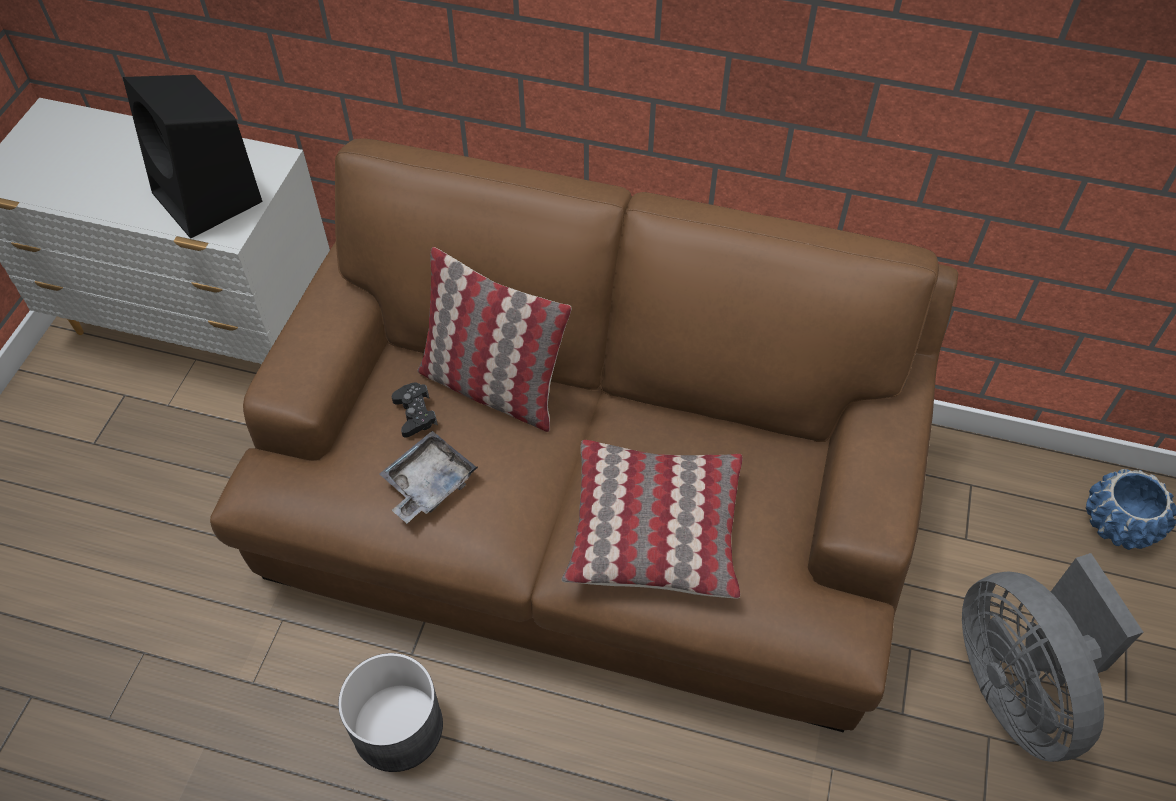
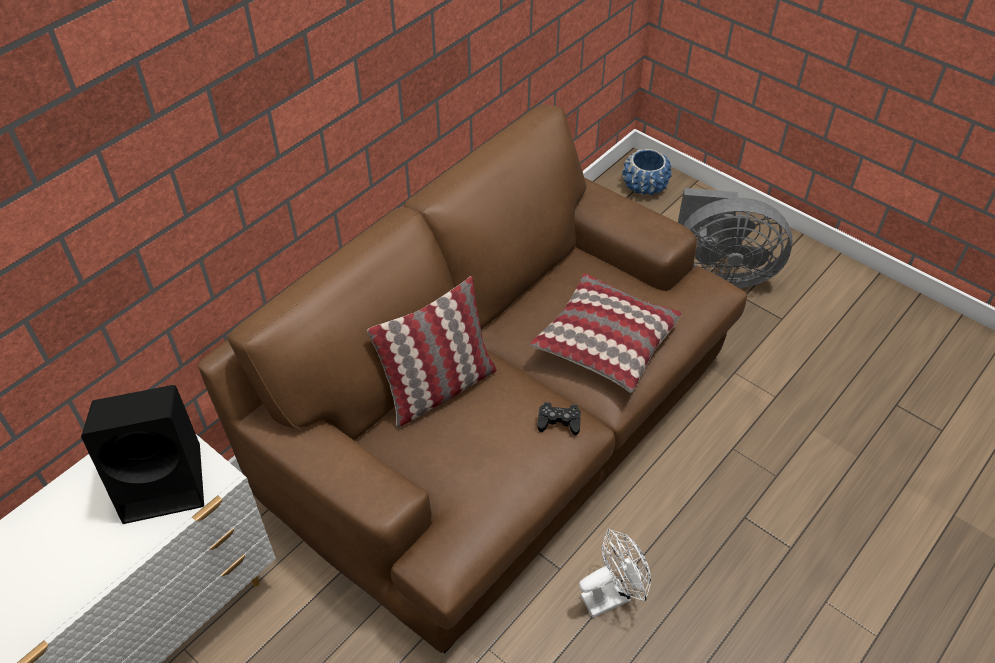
camera: 65 degrees left, 5 degrees down
grey planter [338,653,443,772] -> white fan [579,529,651,618]
grey tray [380,431,478,523] -> none
black game controller [392,383,438,438] -> black game controller moved to [537,402,581,435]

